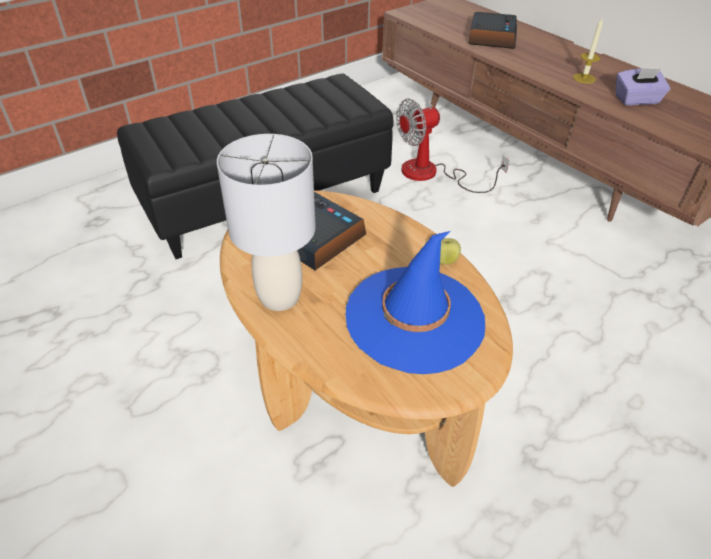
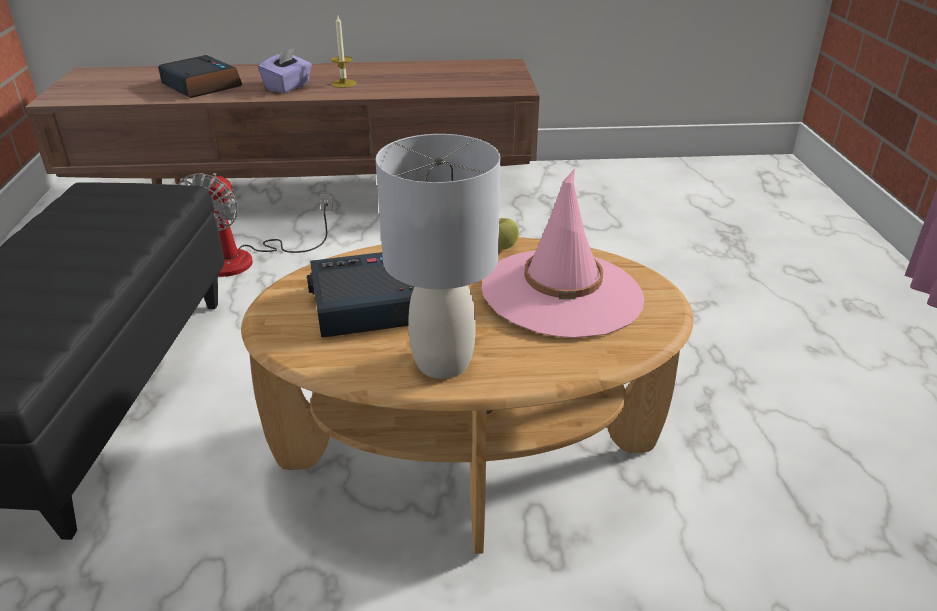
camera: 55 degrees left, 10 degrees down
blue hat [346,231,485,374] -> pink hat [481,169,644,338]
purple tissue box [616,69,671,105] -> purple tissue box moved to [258,47,312,93]

